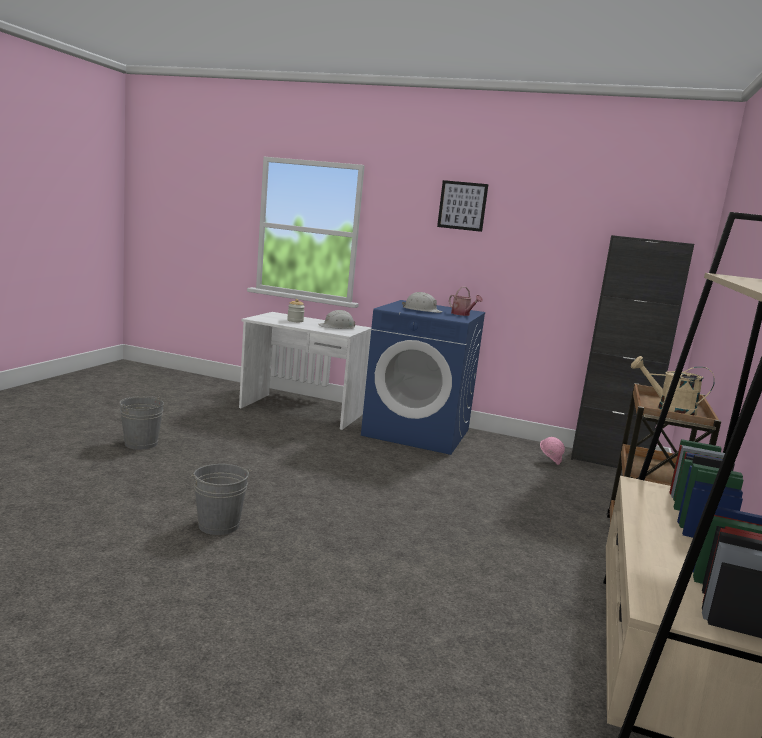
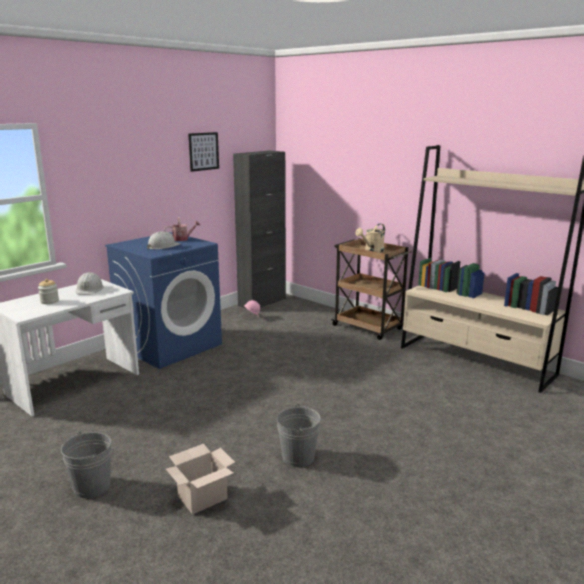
camera: 65 degrees left, 5 degrees up
picture [437,180,489,232] -> picture moved to [188,132,219,172]
none -> cardboard box [166,444,235,515]

